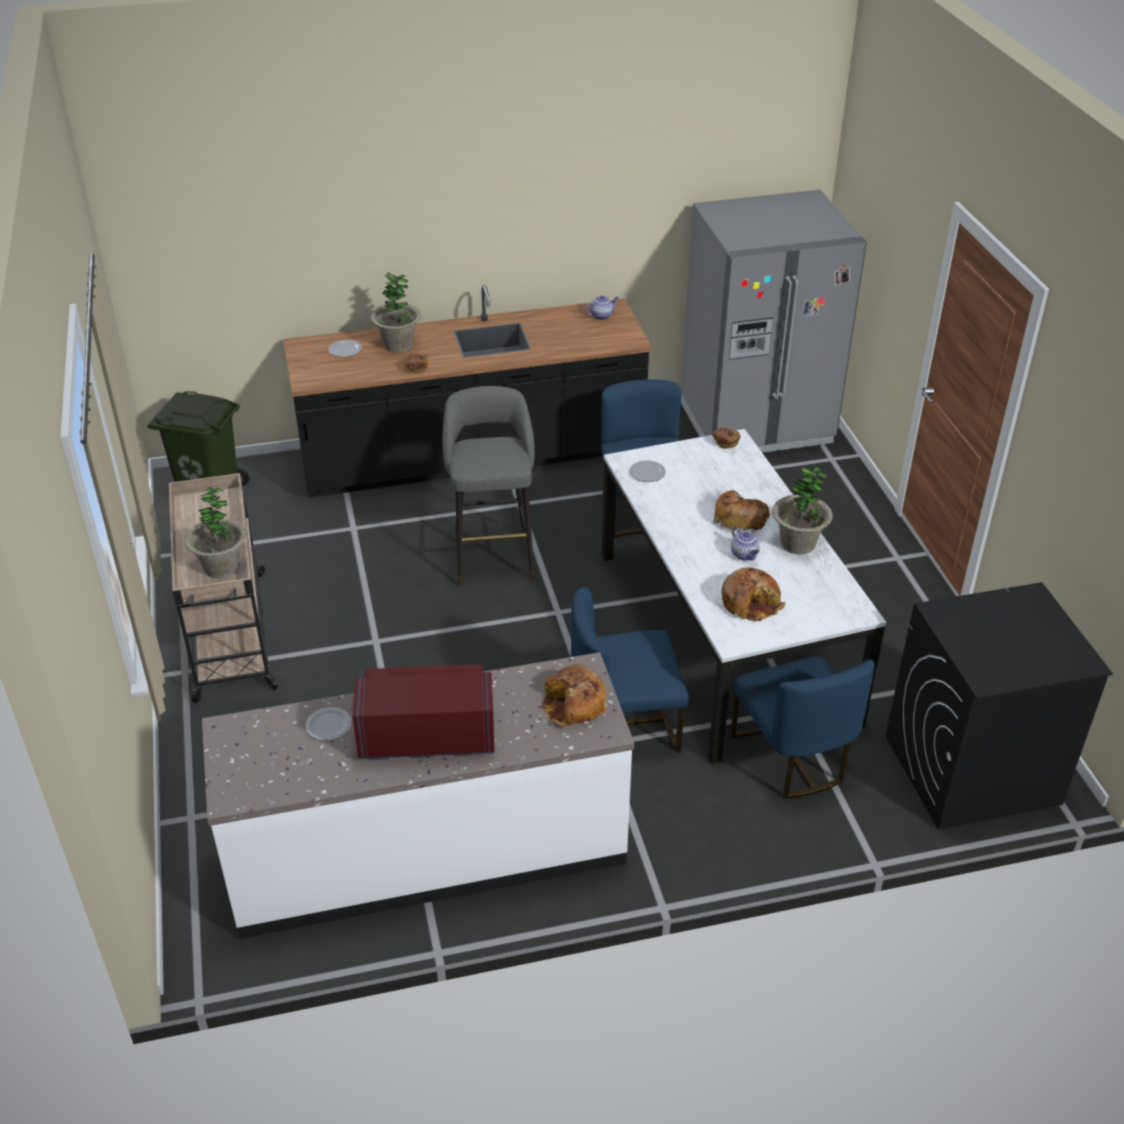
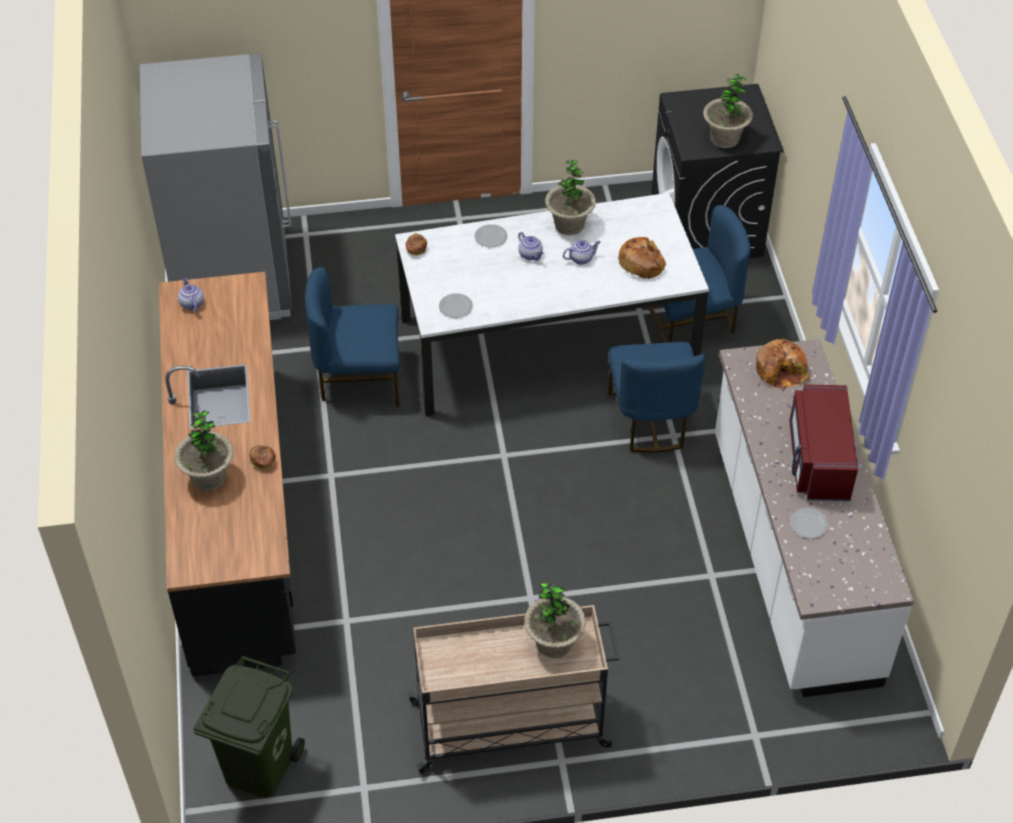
camera: 85 degrees left, 10 degrees up
plate [329,340,362,357] -> plate moved to [475,224,507,247]
grey stool [442,386,535,586] -> none
bread [713,490,770,531] -> teapot [518,232,543,260]
none -> potted plant [703,74,753,148]

